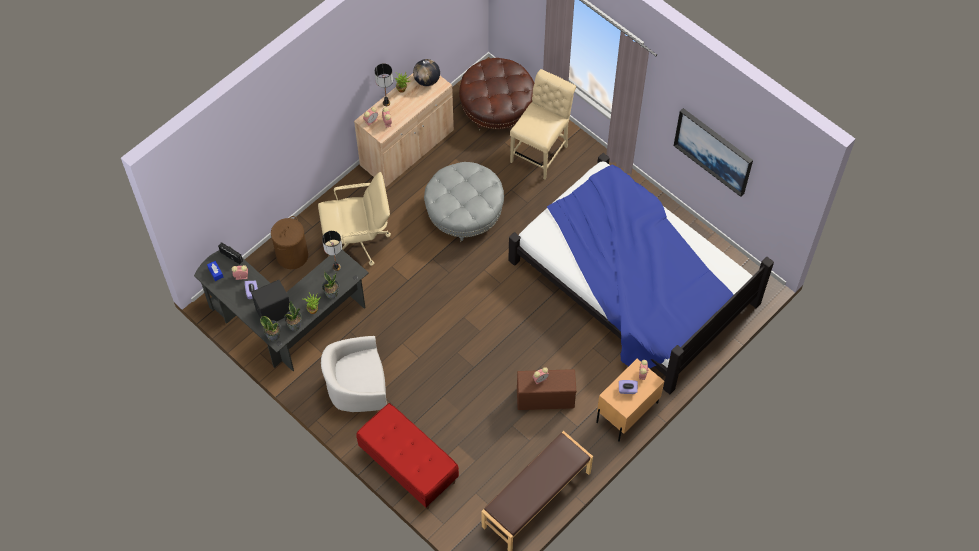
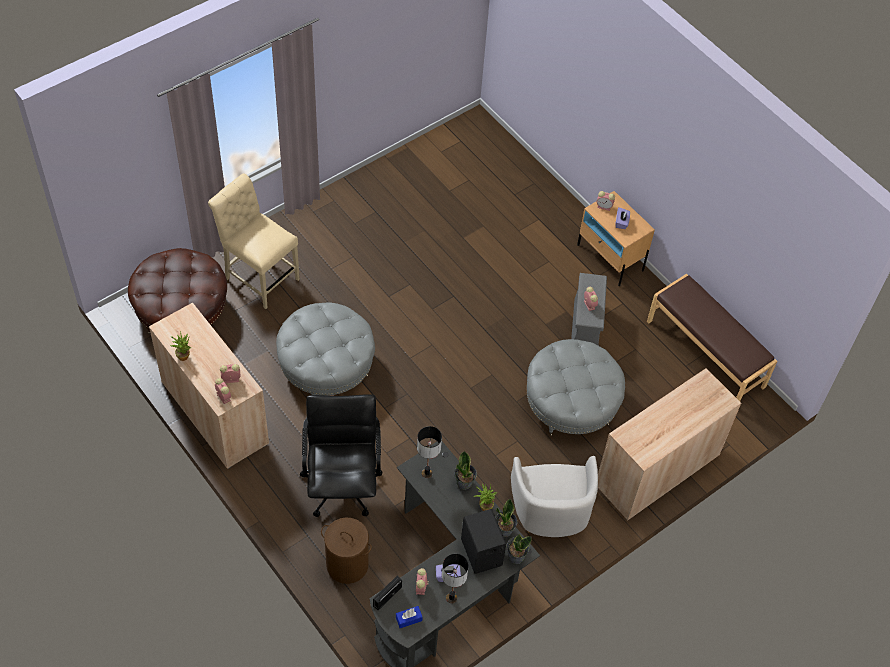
camera: 85 degrees left, 5 degrees down
beige office chair [318,172,391,266] -> black office chair [300,394,382,517]
red bench [356,403,459,509] -> beige cabinet [598,368,741,521]
table lamp [375,63,393,106] -> table lamp moved to [442,554,469,604]
globe [413,59,440,86] -> none
bed [508,153,774,394] -> none
brown storage box [517,369,576,410] -> grey storage box [571,273,607,345]
picture [674,108,753,197] -> none
none -> grey ottoman [527,339,625,436]

